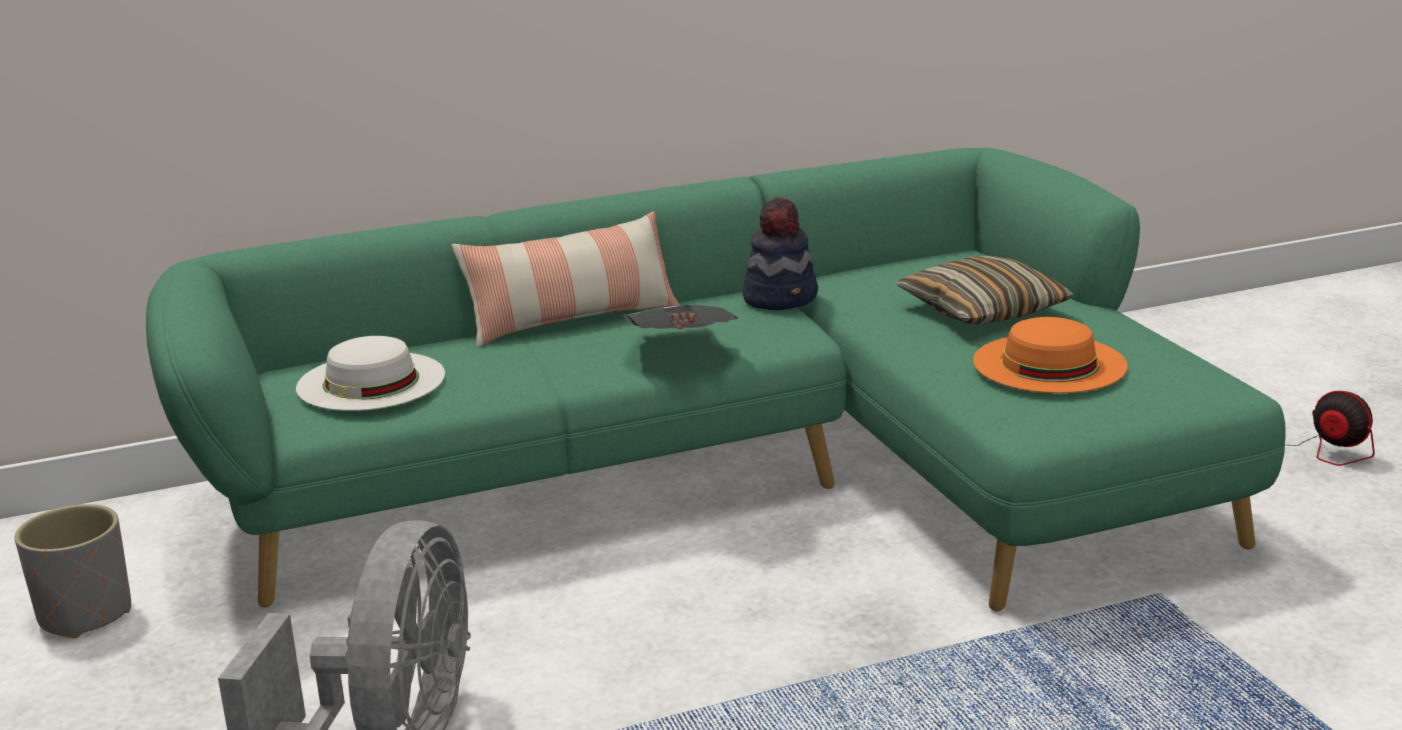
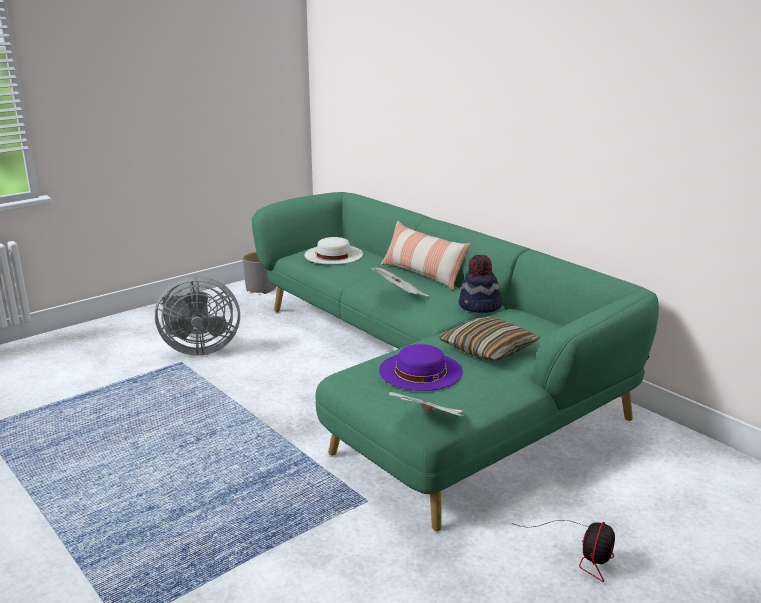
camera: 70 degrees right, 0 degrees up
orange hat [973,317,1128,393] -> purple hat [379,344,463,391]
none -> newspaper [389,392,464,417]

